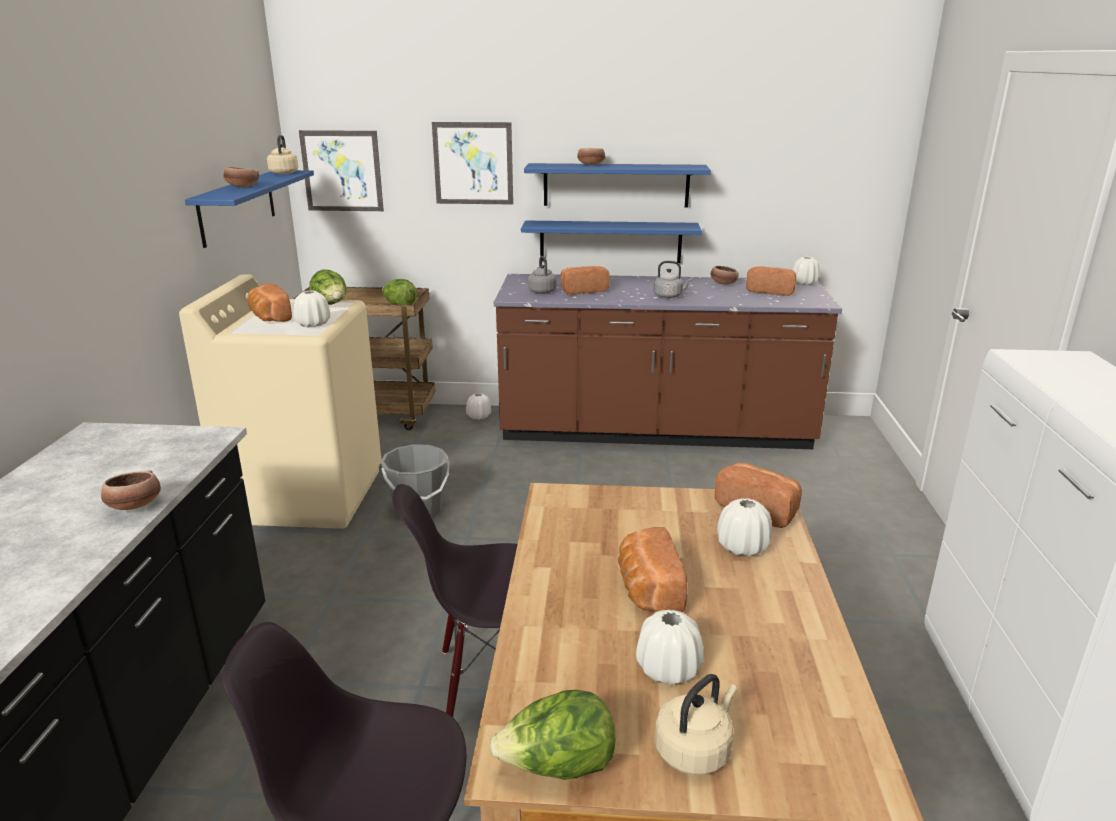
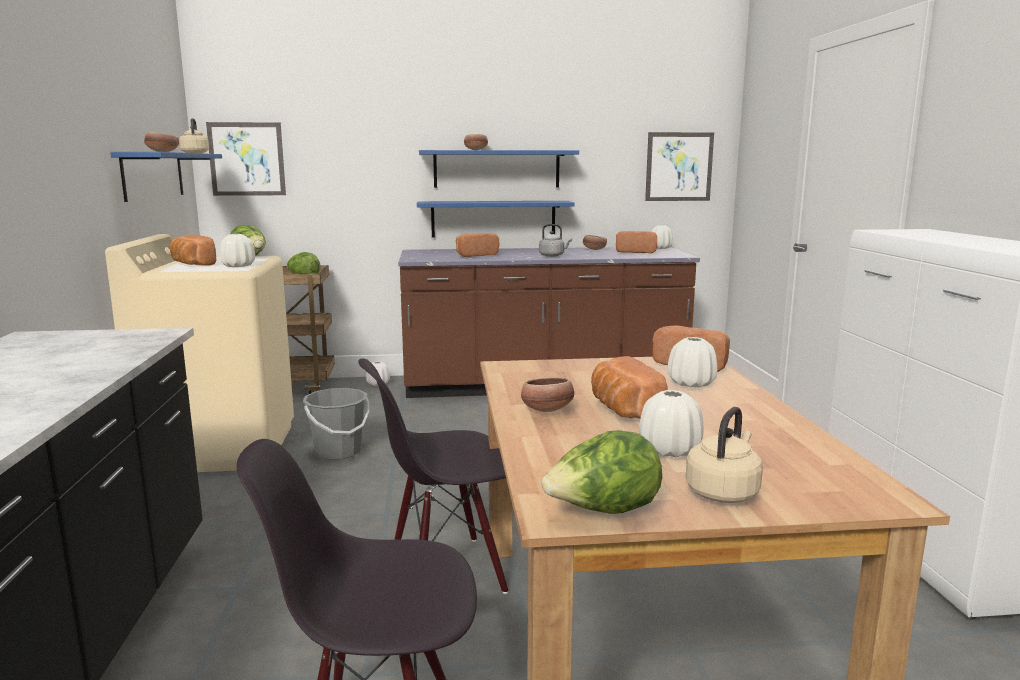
camera: 10 degrees left, 10 degrees down
bowl [101,470,161,510] -> bowl moved to [521,377,574,412]
picture [432,122,513,204] -> picture moved to [645,132,714,201]
grey kettle [528,256,556,294] -> none

